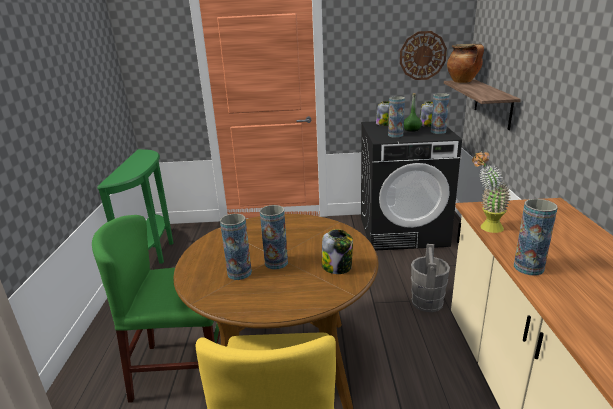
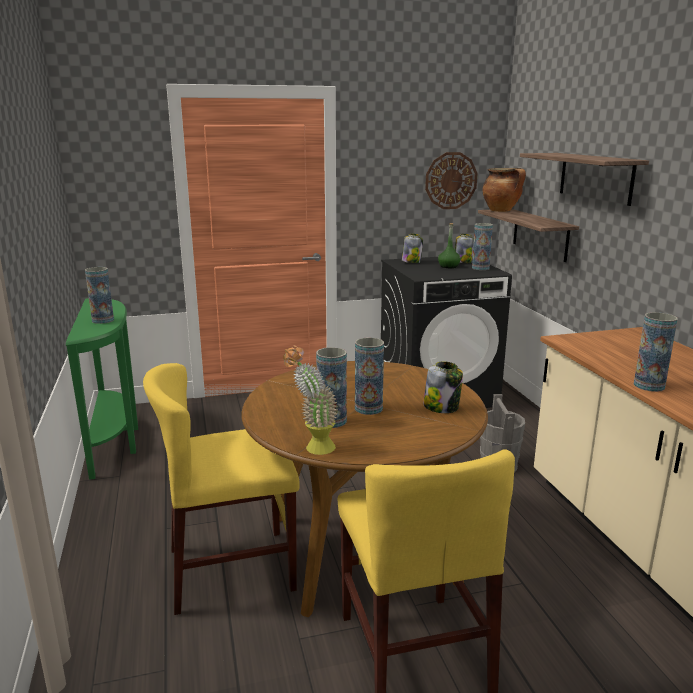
camera: 15 degrees left, 5 degrees down
green chair [92,215,220,403] -> yellow chair [143,363,300,615]
vase [388,96,405,138] -> vase moved to [85,267,114,324]
potted plant [472,151,510,233] -> potted plant moved to [283,346,337,455]
none -> shelf [520,153,649,206]

